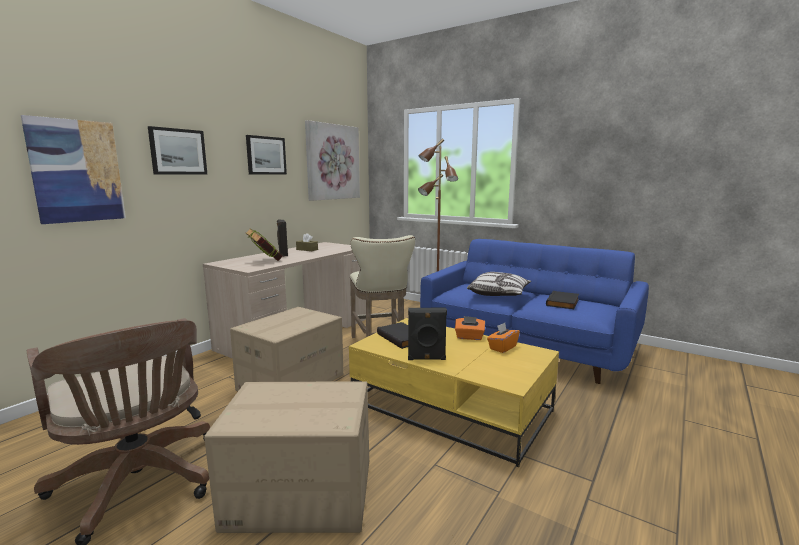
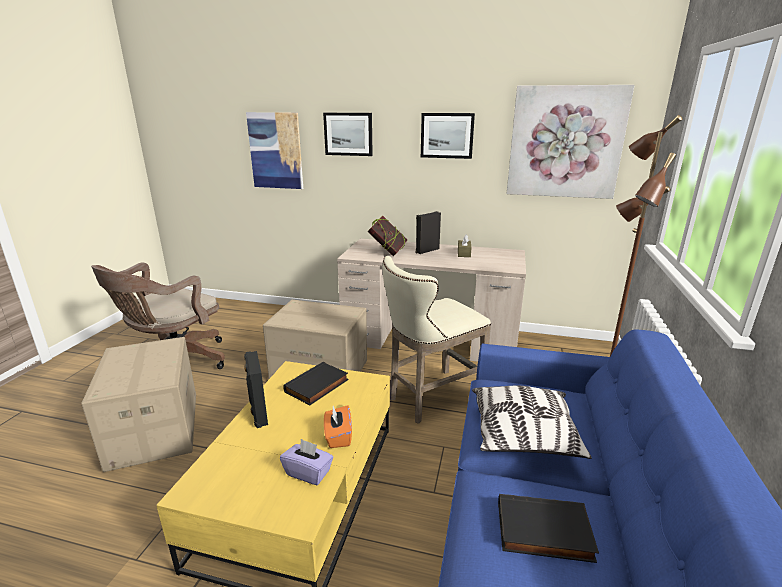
camera: 70 degrees right, 10 degrees up
orange tissue box [487,323,520,353] -> purple tissue box [280,439,333,485]

